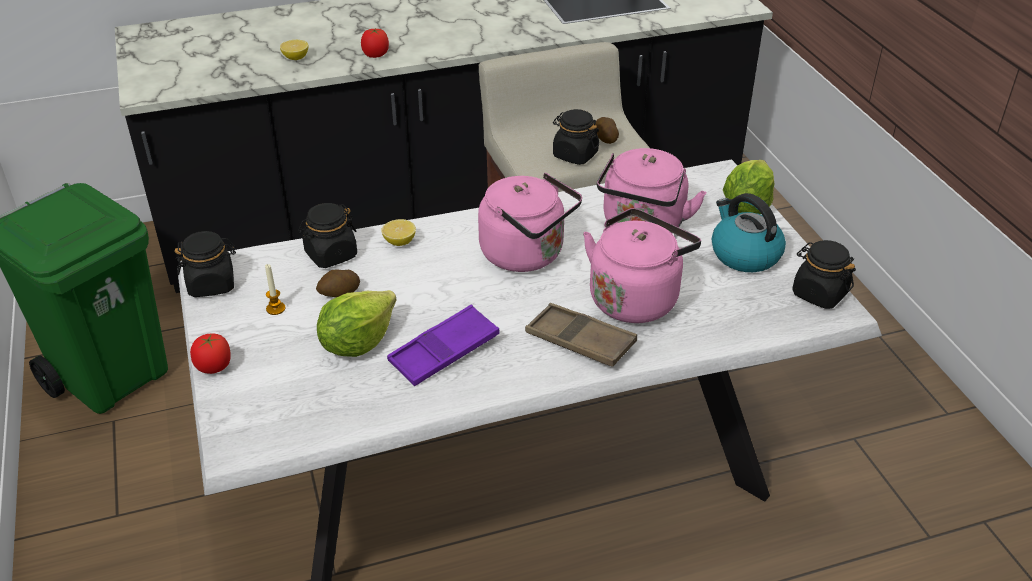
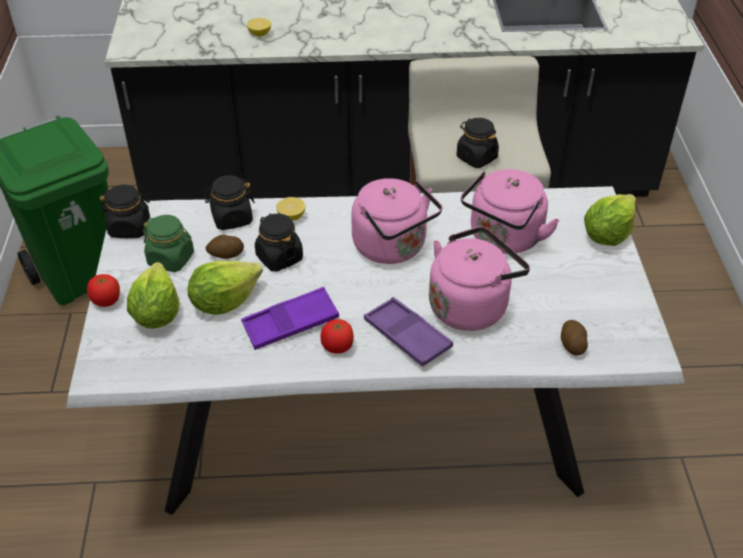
camera: 15 degrees right, 5 degrees up
candle [265,264,286,315] -> green jar [142,215,194,272]
tomato [361,29,389,58] -> tomato moved to [320,319,354,354]
brown tray [525,303,637,367] -> purple tray [364,297,453,367]
potato [595,117,619,144] -> potato moved to [561,320,588,355]
kettle [712,193,786,272] -> none
black jar [792,240,856,309] -> black jar moved to [255,214,303,272]
none -> lettuce [127,262,179,328]

